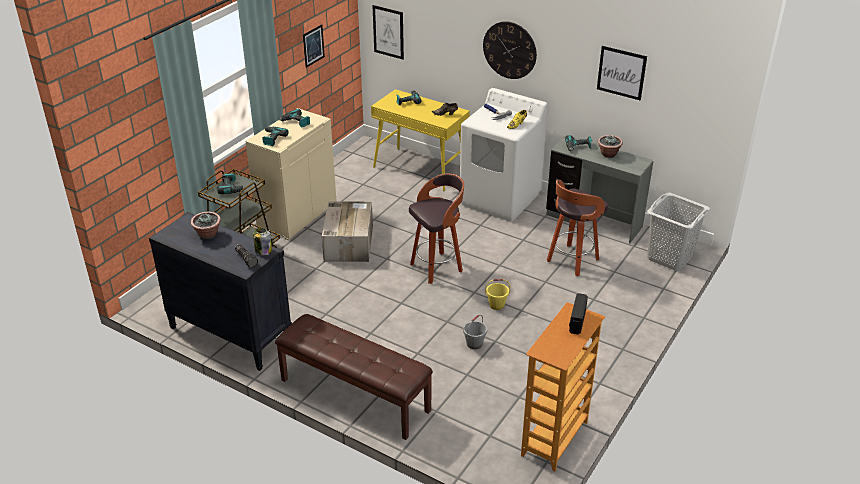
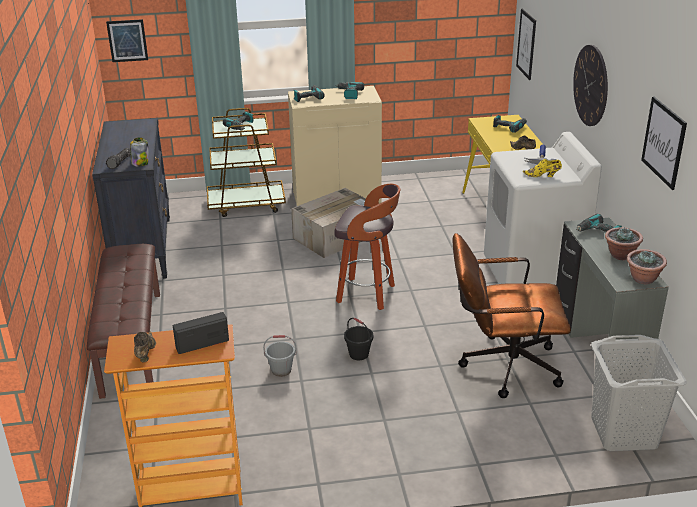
camera: 50 degrees right, 5 degrees down
potted plant [191,212,221,239] -> potted plant moved to [627,249,667,284]
picture [303,24,325,68] -> picture moved to [106,19,148,62]
yellow bucket [485,279,510,310] -> black bucket [344,318,373,360]
stool [547,180,608,276] -> brown office chair [453,233,571,398]
none -> brown shoe [134,331,156,363]

